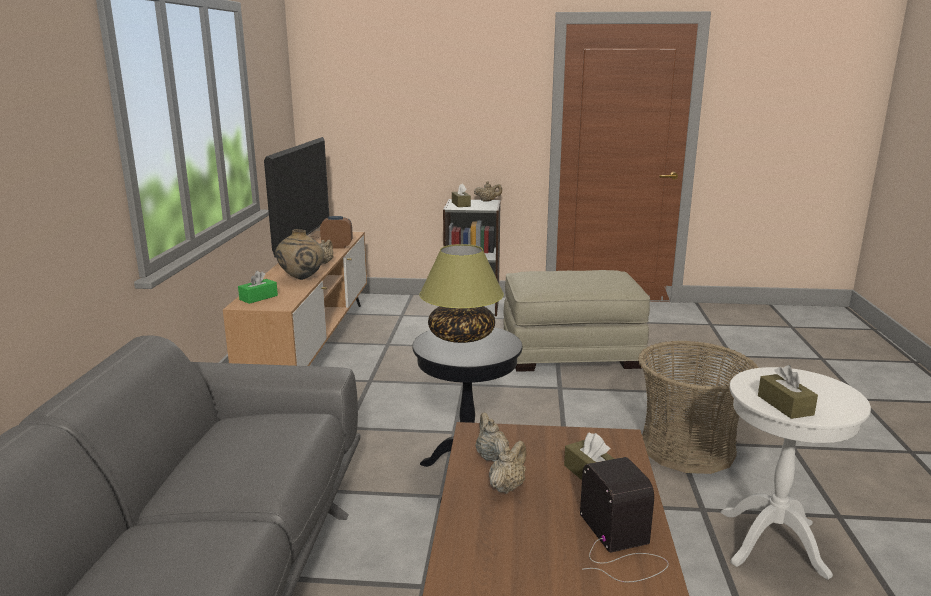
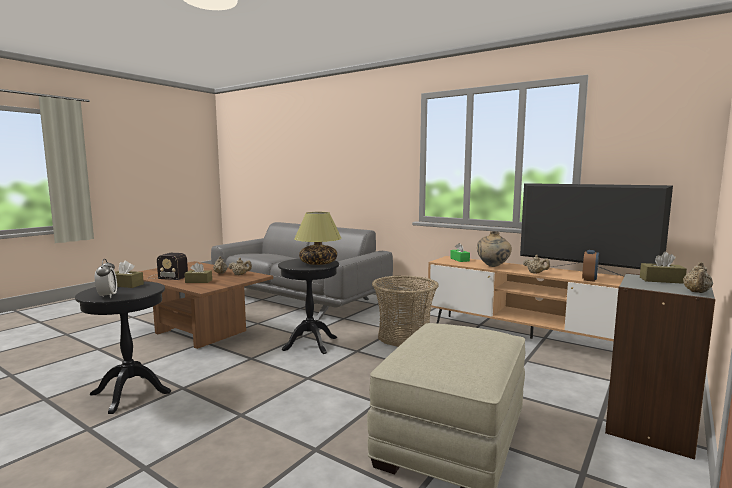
camera: 120 degrees right, 10 degrees down
basket [638,341,758,474] -> basket moved to [372,275,439,347]
white side table [721,367,871,580] -> black side table [75,282,171,414]
none -> alarm clock [95,259,117,298]

